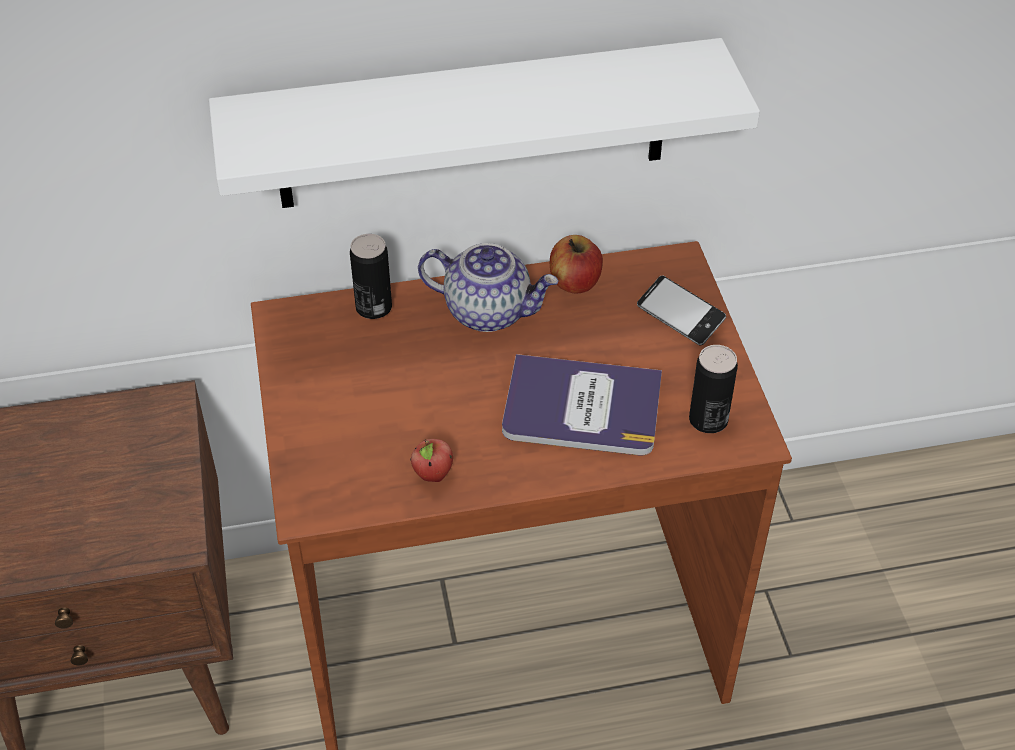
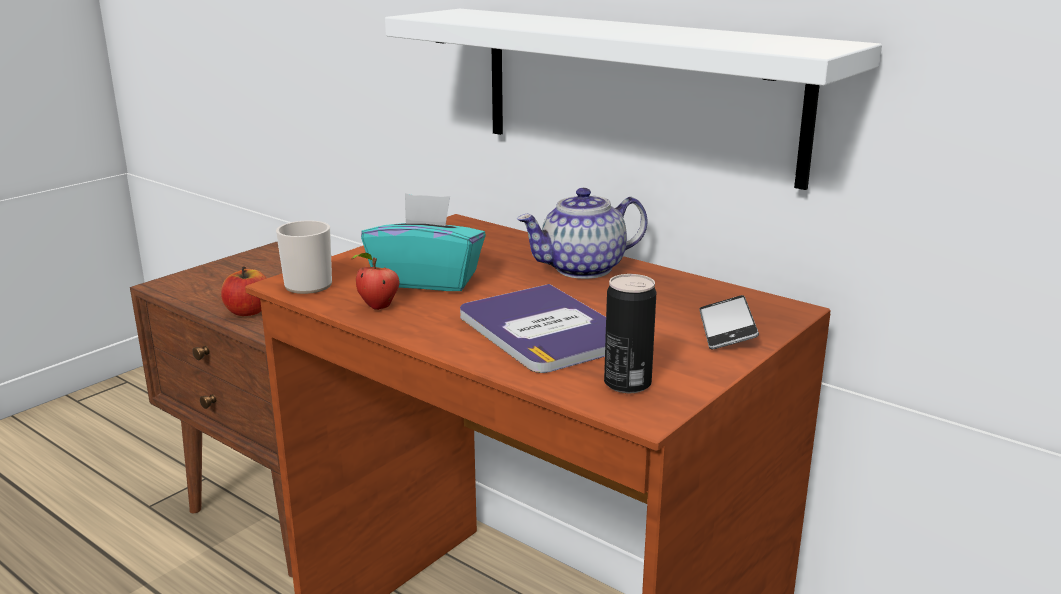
camera: 50 degrees right, 25 degrees down
can [350,234,392,319] -> none
teapot [418,243,559,332] -> teapot turned 90 degrees clockwise [517,188,648,279]
apple [550,235,603,293] -> apple moved to [221,267,267,316]
none -> mug [276,220,332,294]
none -> turquoise tissue box [361,193,486,291]

